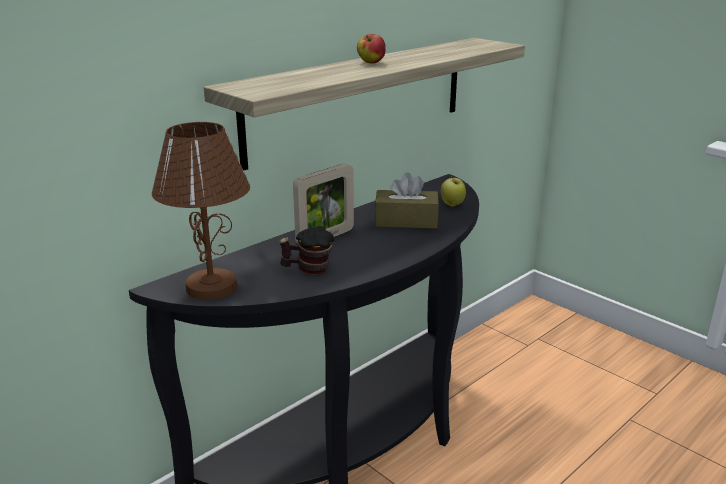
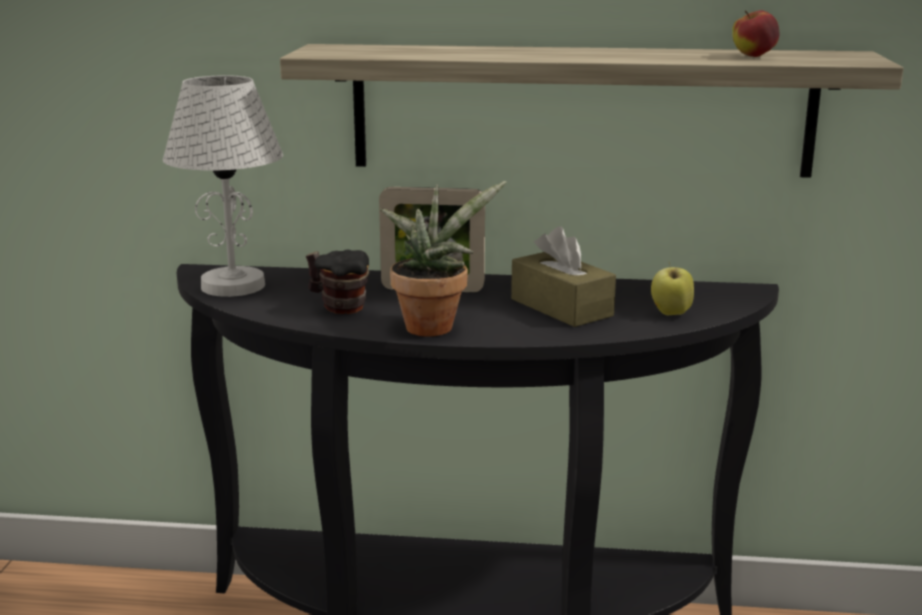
camera: 50 degrees right, 5 degrees down
brown table lamp [152,122,250,300] -> white table lamp [163,75,283,297]
apple [357,34,386,64] -> apple moved to [732,10,779,57]
none -> potted plant [380,181,507,337]

